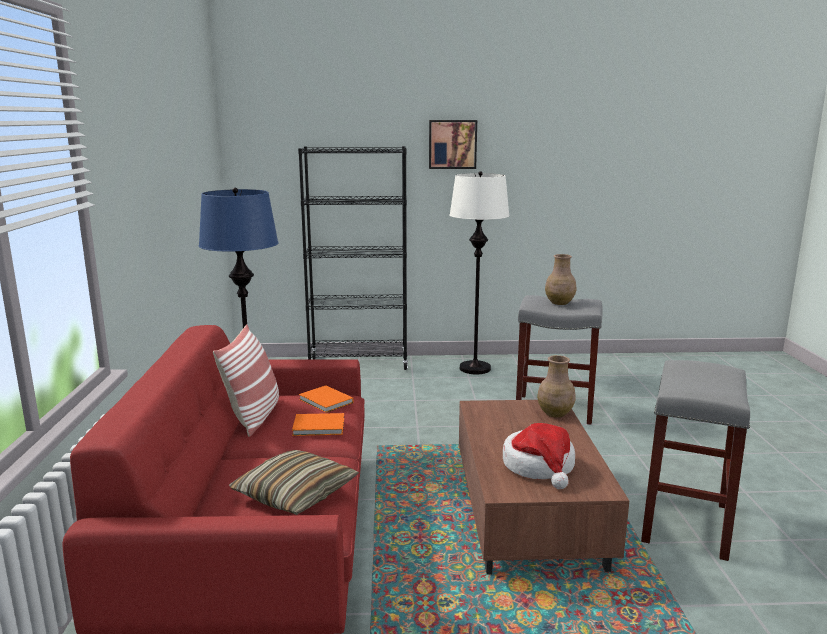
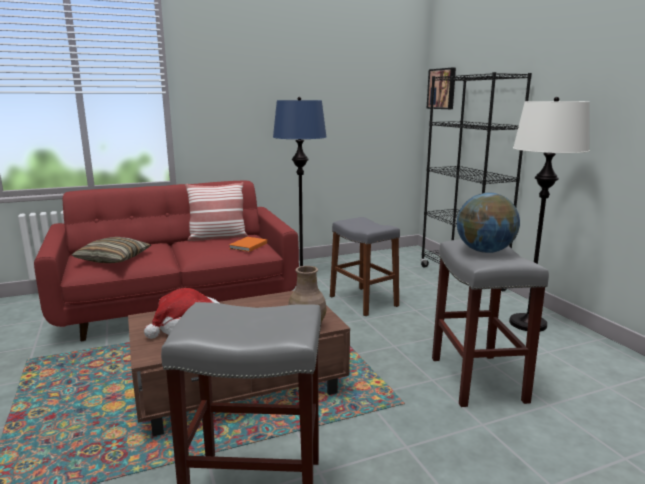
camera: 70 degrees right, 0 degrees up
orange book [292,413,344,436] -> none
picture [429,120,477,169] -> picture moved to [427,68,456,109]
brown vase [545,254,576,305] -> globe [457,192,520,253]
none -> grey stool [330,217,400,316]

